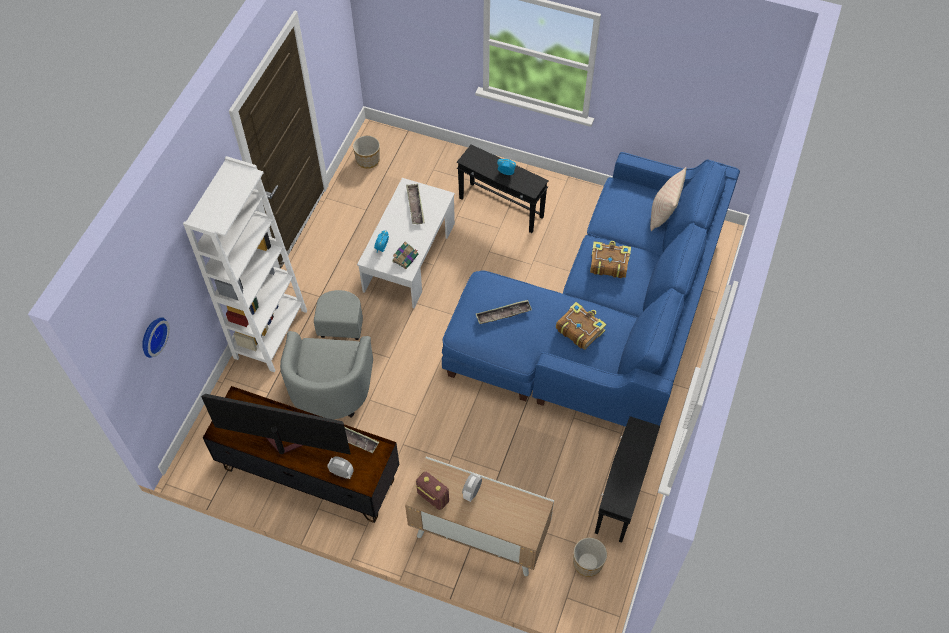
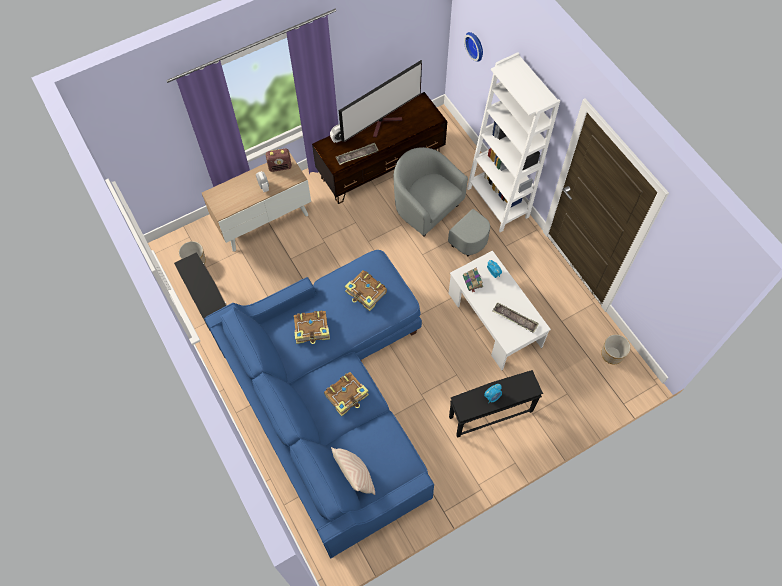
camera: 130 degrees right, 5 degrees up
tray [476,300,532,324] -> book [345,270,387,311]

